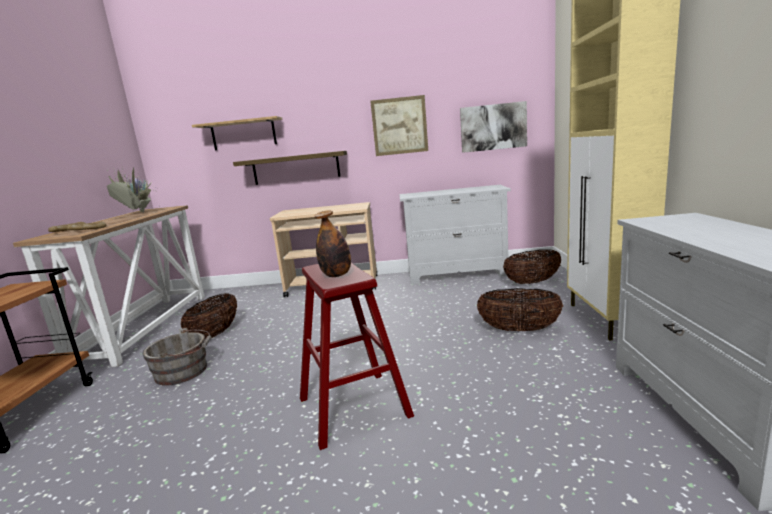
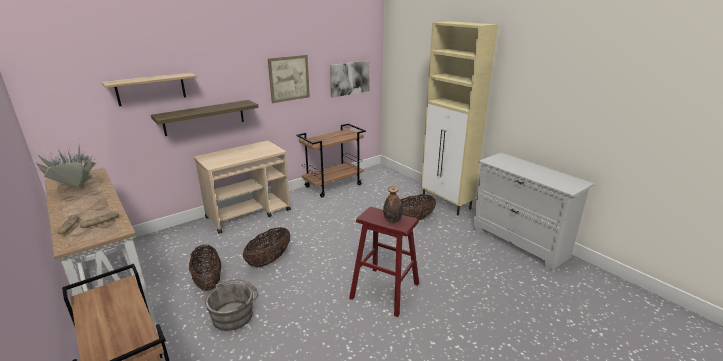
camera: 40 degrees left, 10 degrees up
white dresser [399,185,511,284] -> brown cart [297,123,366,198]
basket [503,249,561,284] -> basket moved to [243,227,291,267]

